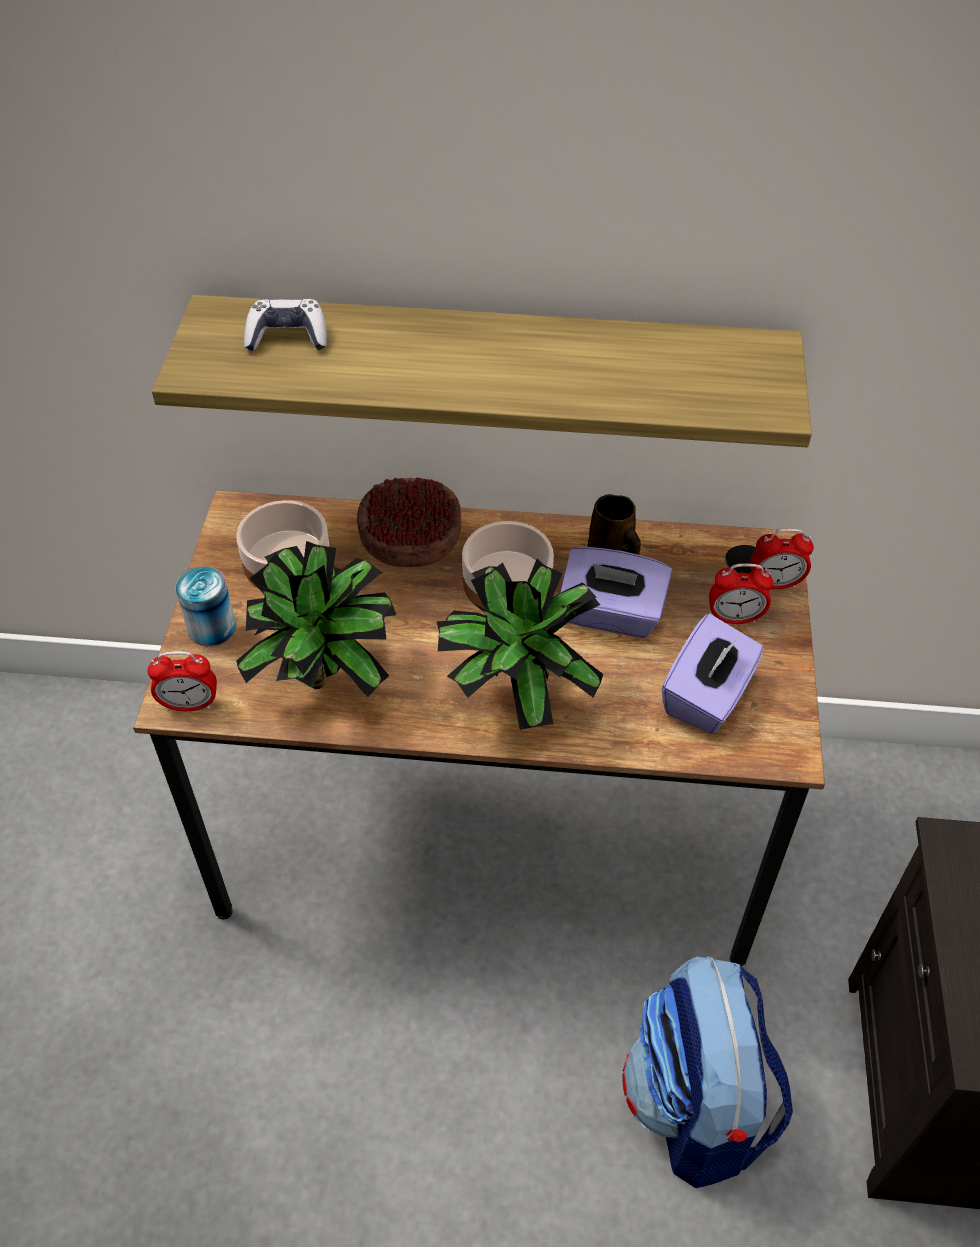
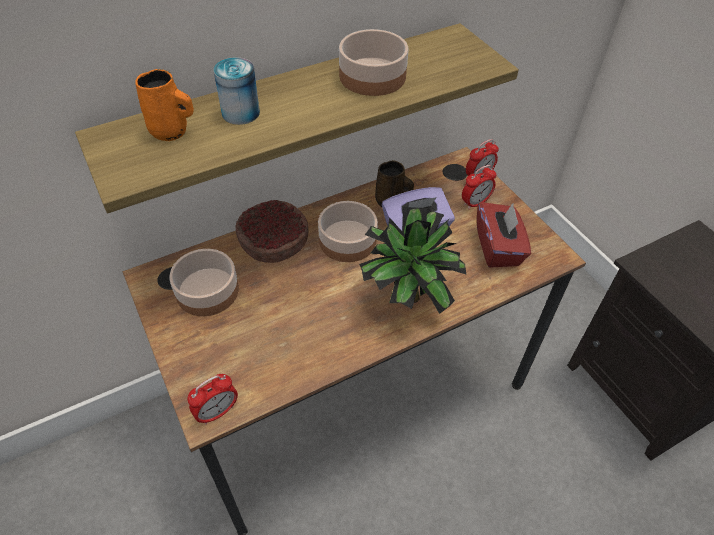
camera: 35 degrees left, 0 degrees up
can [175,567,236,646] -> can moved to [214,57,260,125]
potted plant [236,541,396,697] -> none
game controller [244,299,327,351] -> orange mug [135,69,194,141]
backpack [622,956,793,1188] -> none
purple tissue box [662,614,764,734] -> red tissue box [477,202,531,268]
none -> bowl [339,29,408,96]

